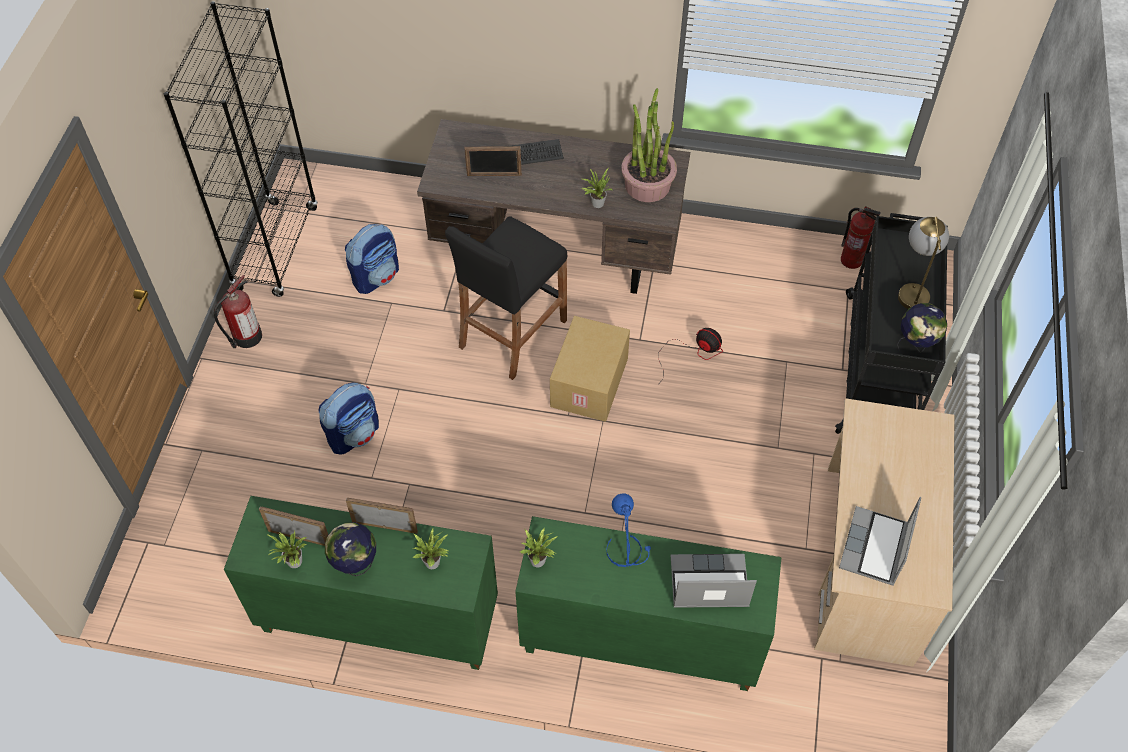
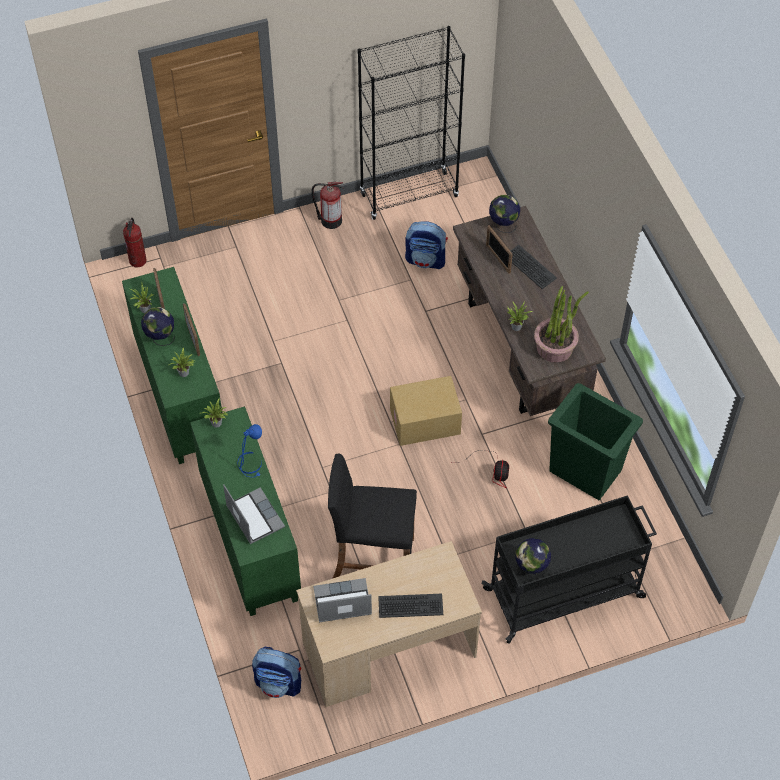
camera: 60 degrees right, 0 degrees up
backpack [319,383,379,455] -> backpack moved to [252,647,301,698]
black stool [445,217,567,380] -> black stool moved to [328,454,417,579]
fire extinguisher [841,206,881,269] -> fire extinguisher moved to [123,218,147,267]
table lamp [898,217,949,309] -> none
none -> keyboard [378,594,443,618]
none -> globe [489,195,520,233]
none -> green trash can [548,383,643,500]

